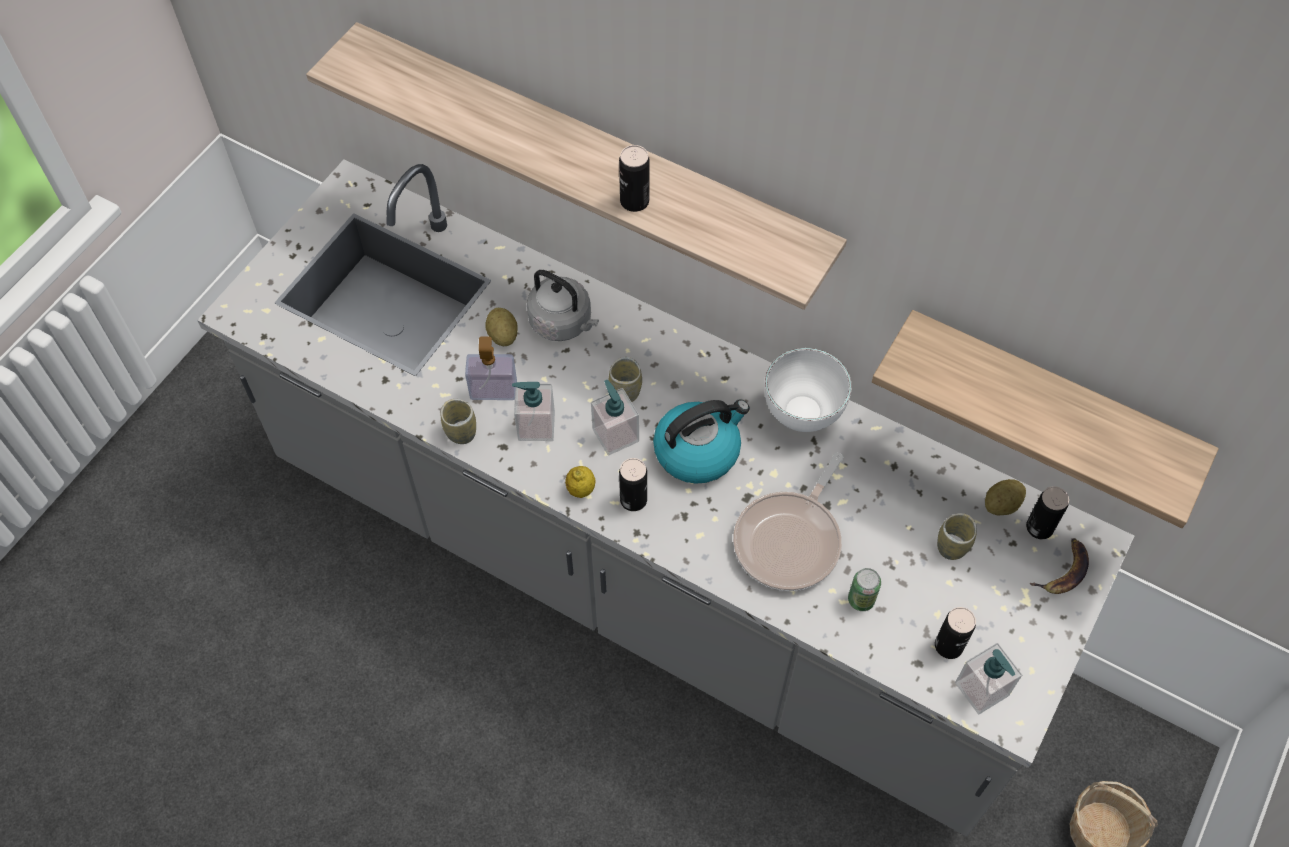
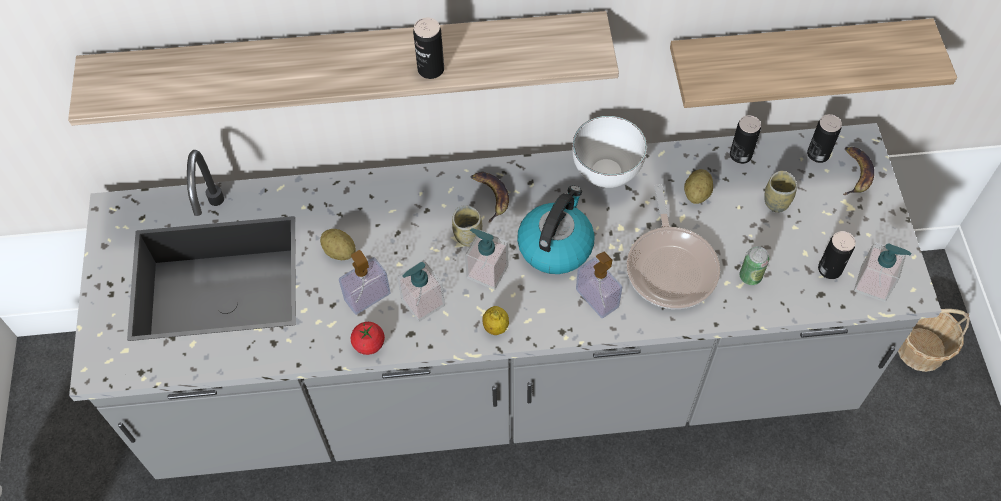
camera: 35 degrees left, 0 degrees up
cup [441,399,476,444] -> tomato [351,322,385,355]
grey kettle [527,270,599,341] -> none
can [619,458,647,511] -> can moved to [730,115,761,164]
potato [985,479,1026,515] -> potato moved to [684,169,713,204]
none -> banana [471,172,509,223]
none -> soap dispenser [576,252,622,318]

